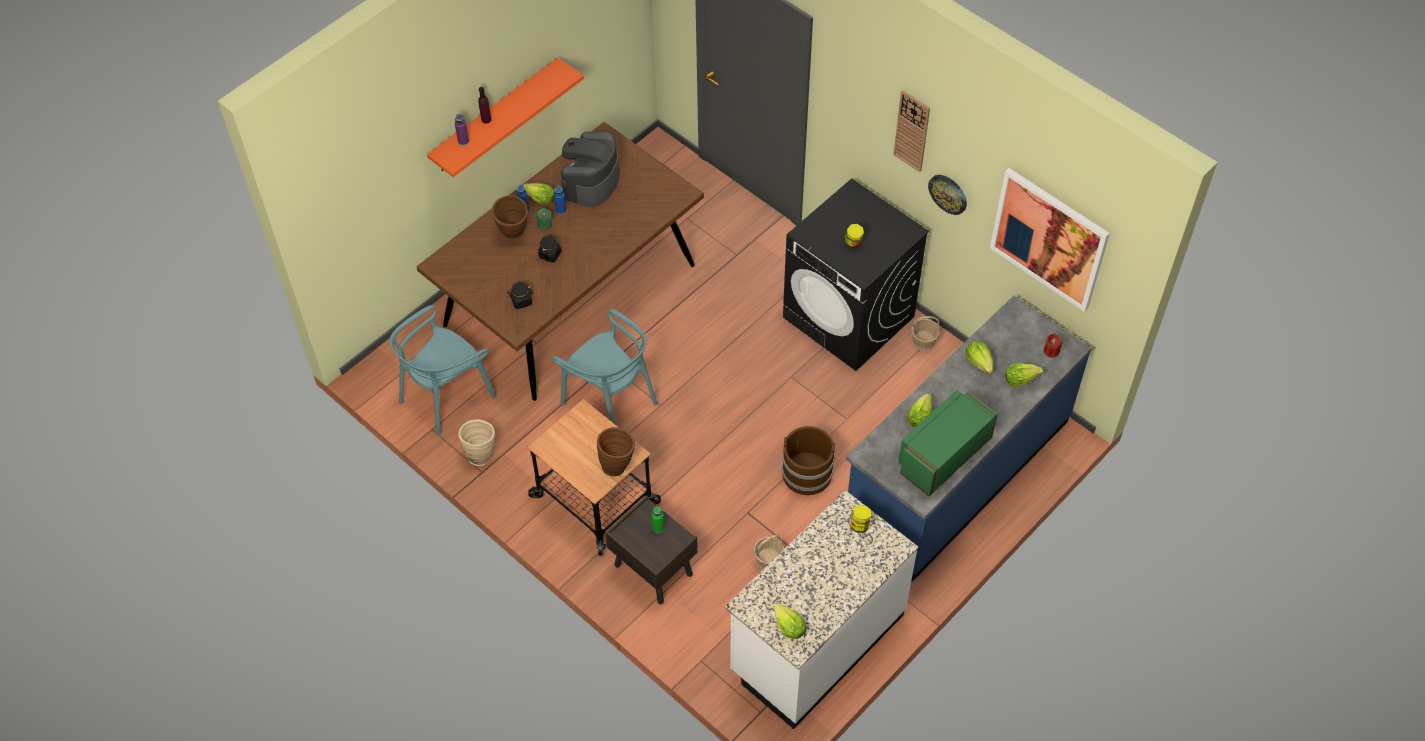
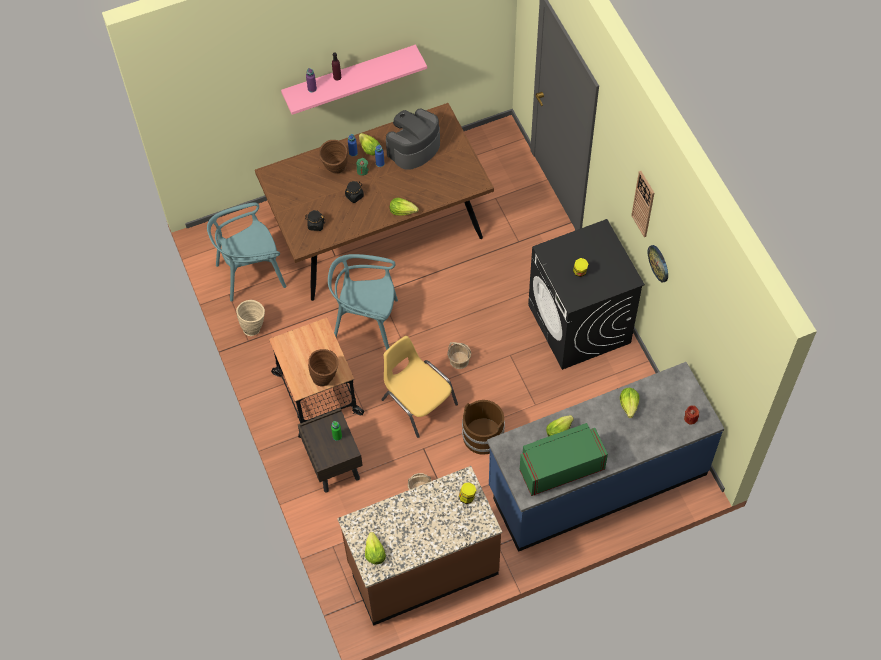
camera: 25 degrees right, 5 degrees up
orange shelf [427,58,584,177] -> pink shelf [281,45,427,115]
turquoise chair [552,309,657,424] -> turquoise chair turned 120 degrees clockwise [328,254,398,350]
white counter [725,490,918,729] -> brown counter [337,466,502,626]
basket [911,316,940,351] -> basket moved to [447,342,471,369]
picture [990,168,1110,312] -> none
lettuce [1005,363,1043,387] -> lettuce moved to [390,198,419,216]
none -> yellow chair [381,336,458,438]

